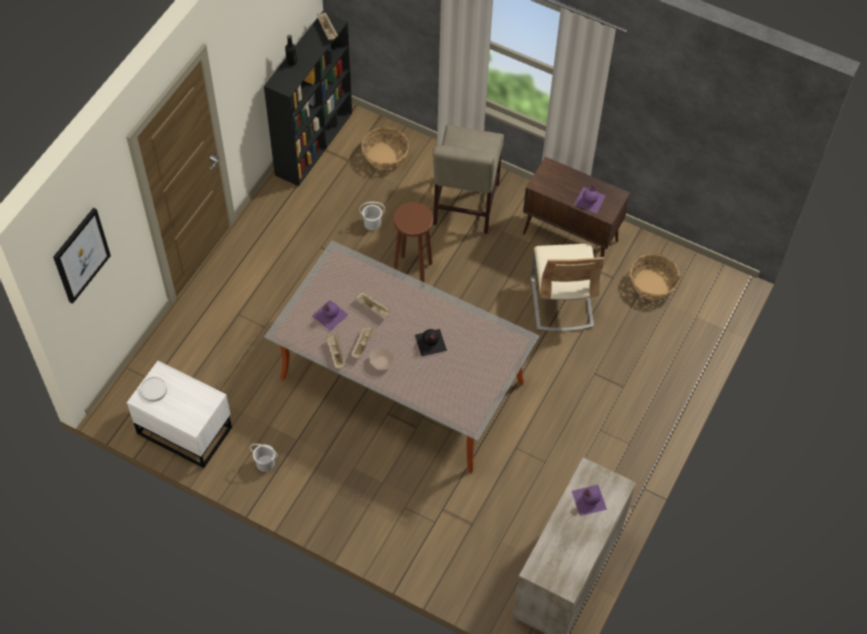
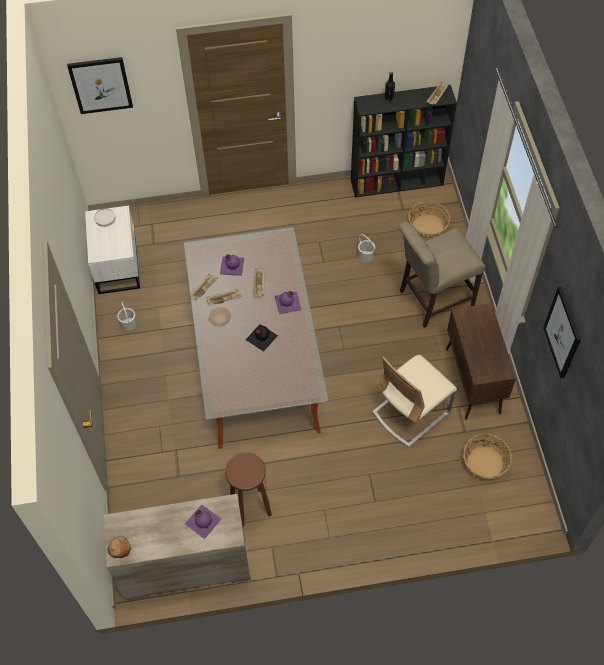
camera: 55 degrees right, 0 degrees up
brown stool [393,202,433,282] -> brown stool moved to [225,452,272,527]
purple bottle [574,185,606,213] -> purple bottle moved to [275,291,301,314]
none -> bread [108,536,132,558]
none -> picture [543,286,581,379]

